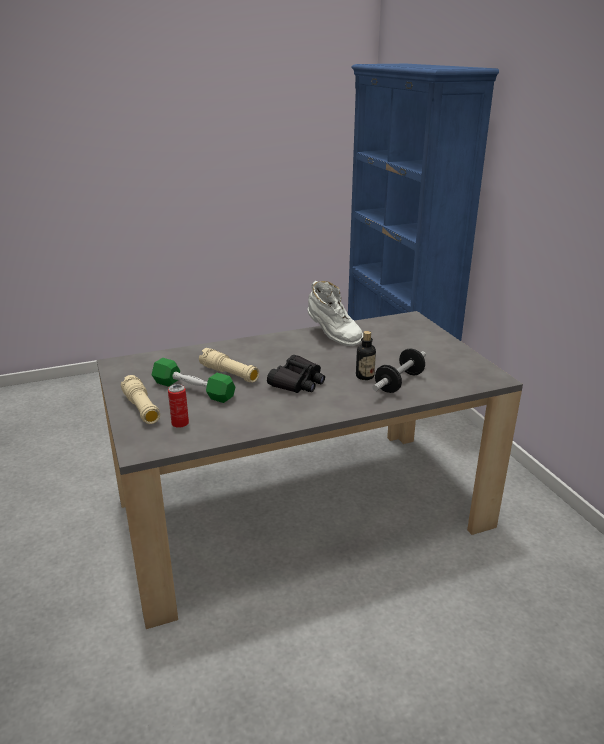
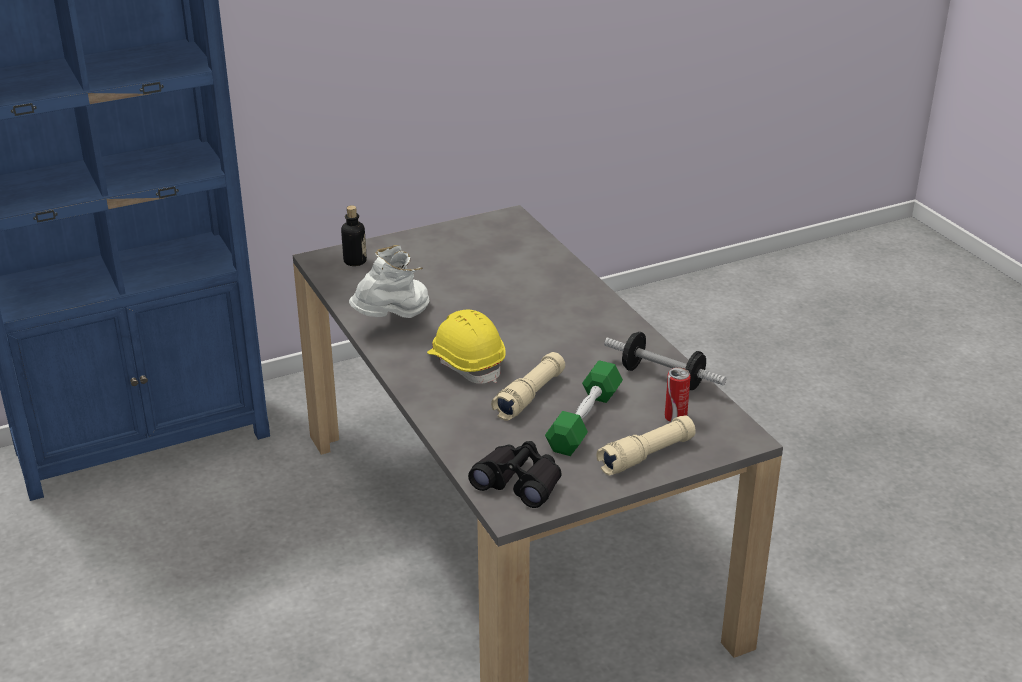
camera: 95 degrees left, 5 degrees up
black binoculars [267,355,325,393] -> black binoculars moved to [468,441,562,508]
bottle [356,331,376,380] -> bottle moved to [341,205,367,266]
dumbbell [372,348,426,393] -> dumbbell moved to [604,332,726,391]
none -> yellow hard hat [427,309,506,384]

